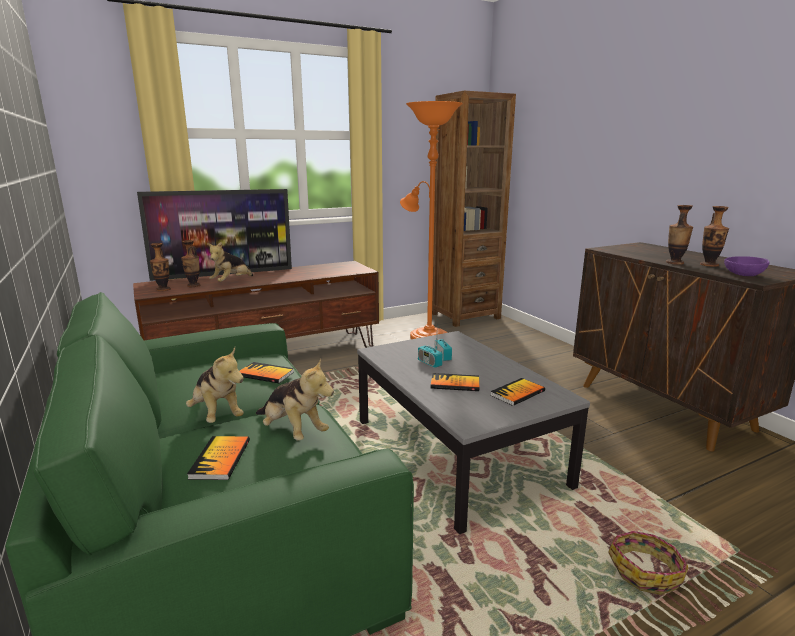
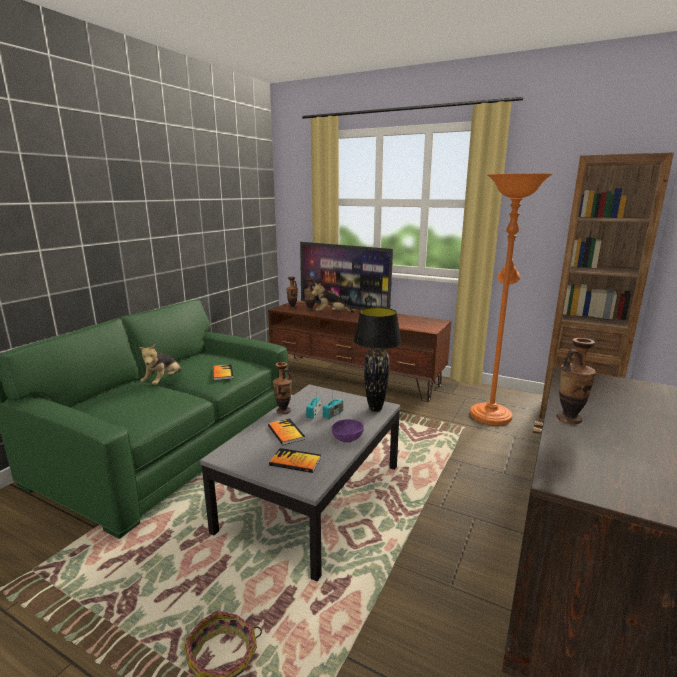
camera: 55 degrees right, 0 degrees up
book [187,436,250,480] -> none
plush toy [256,358,334,440] -> none
vase [700,206,729,267] -> vase moved to [273,362,292,415]
purple bowl [724,256,770,276] -> purple bowl moved to [331,419,364,442]
none -> black table lamp [354,307,402,412]

